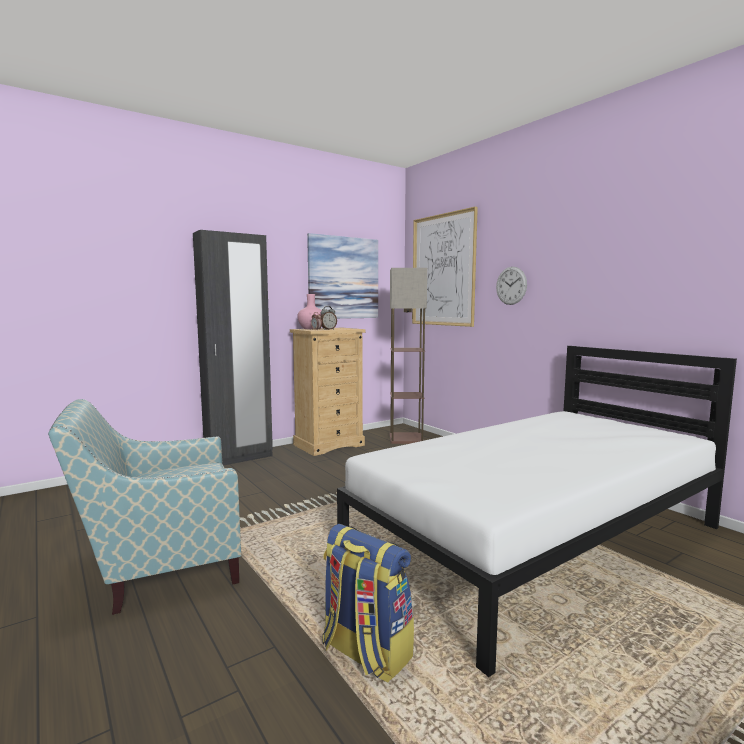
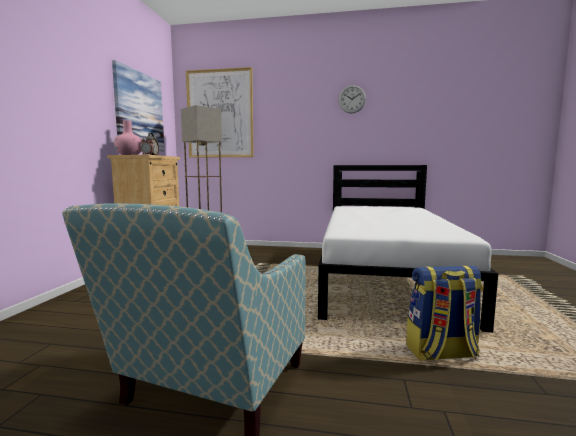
camera: 45 degrees left, 0 degrees up
black wardrobe [193,230,273,466] -> none
wall clock [496,267,527,305] -> wall clock moved to [338,85,366,113]

